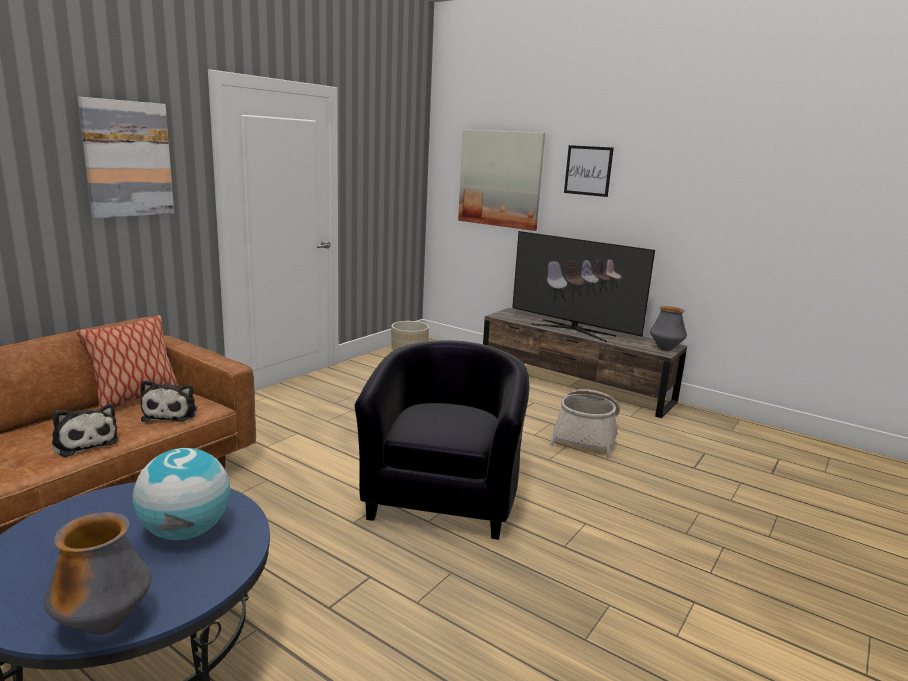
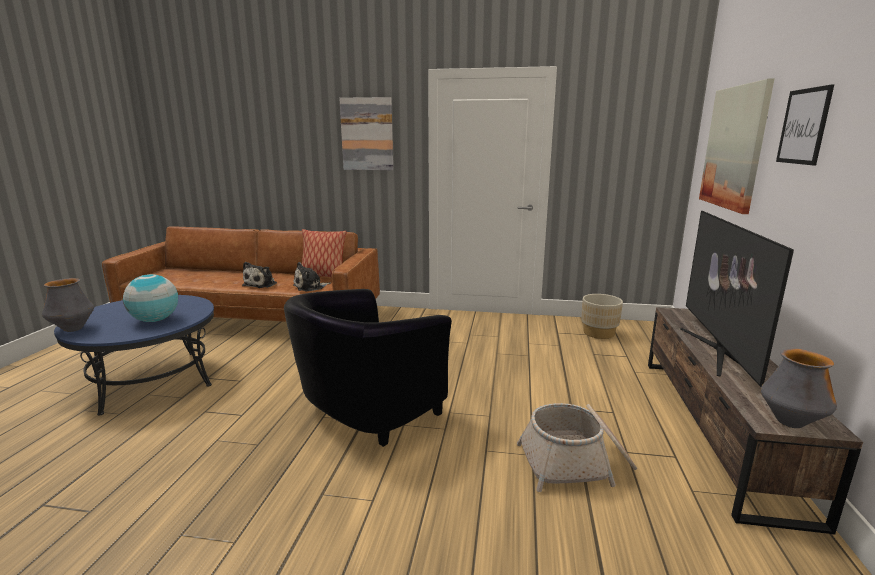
camera: 65 degrees right, 0 degrees up
black armchair [355,340,530,540] -> black armchair turned 150 degrees clockwise [284,289,452,447]

